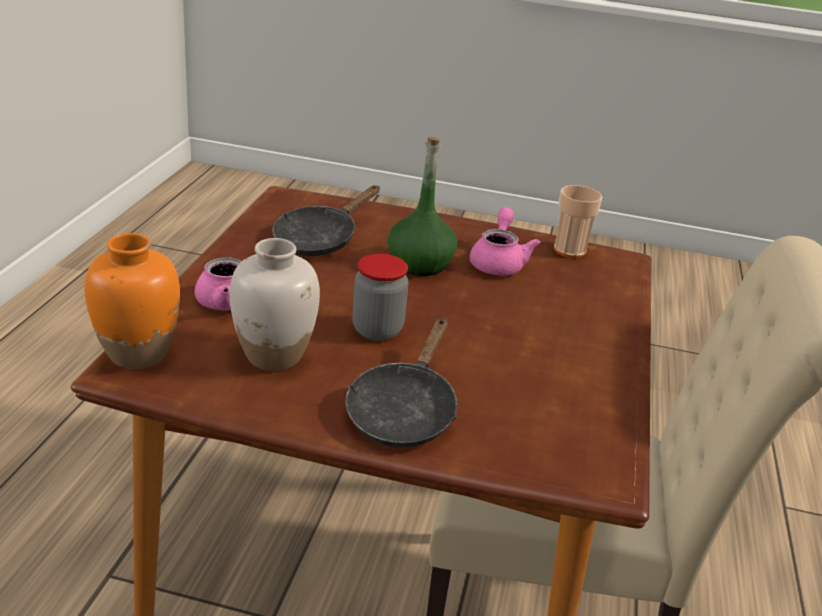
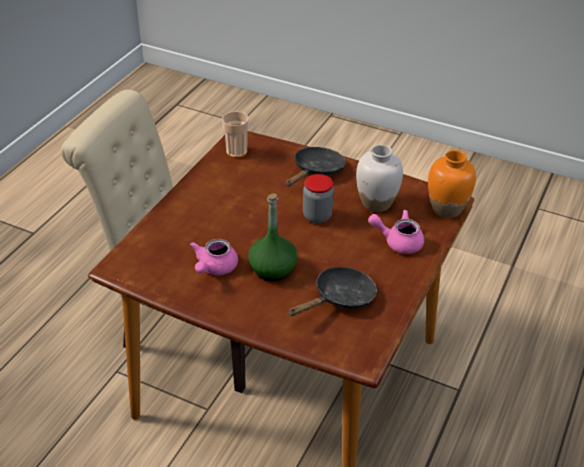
camera: 165 degrees left, 10 degrees up
cup [554,185,602,258] -> cup moved to [222,111,249,158]

